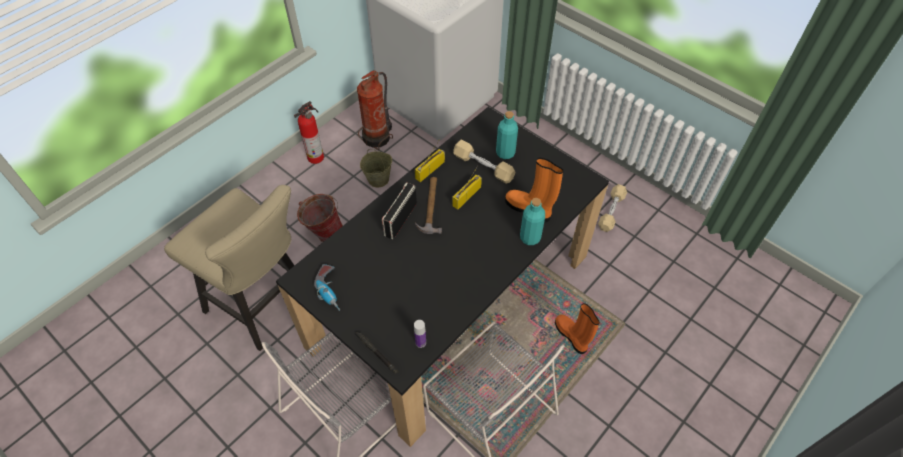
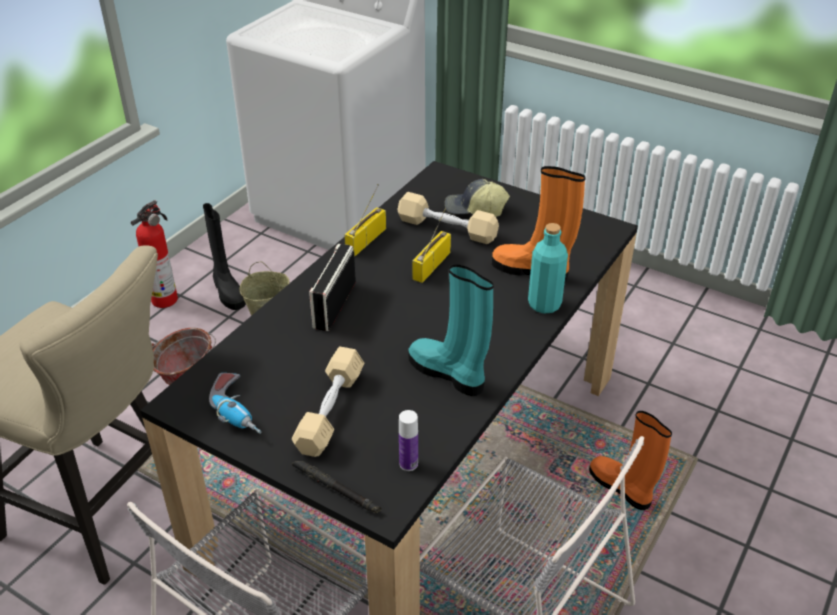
camera: 10 degrees left, 15 degrees down
fire extinguisher [357,70,393,150] -> none
hammer [415,177,442,234] -> none
turquoise bottle [496,111,518,159] -> cap [445,179,510,217]
beige dumbbell [598,184,627,232] -> beige dumbbell moved to [292,347,364,457]
none -> black boot [203,203,246,310]
none -> turquoise boot [408,264,494,396]

